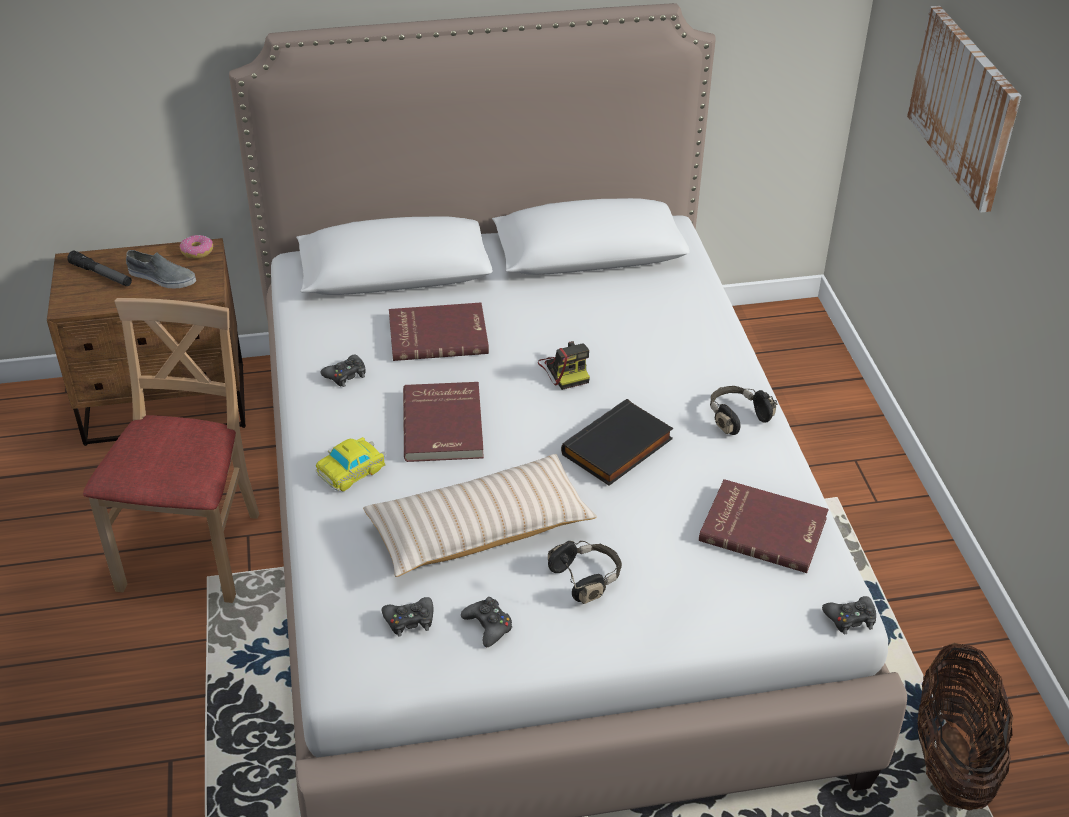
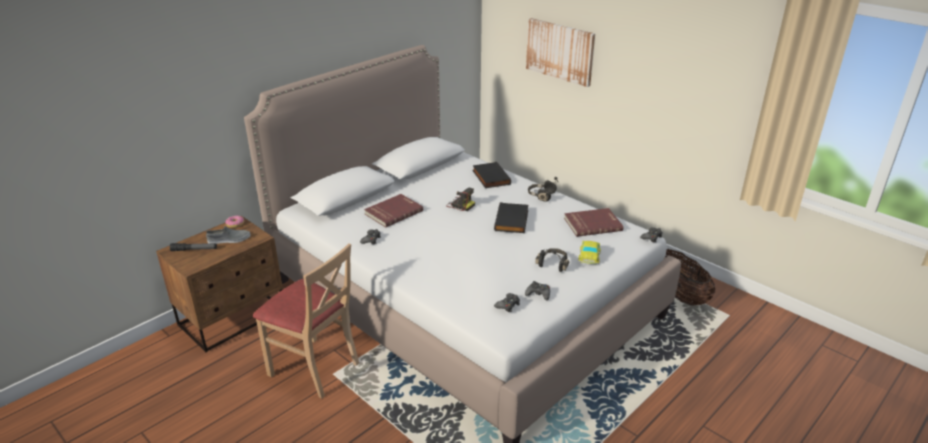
camera: 35 degrees left, 10 degrees down
beige chair [83,298,259,603] -> beige chair turned 150 degrees clockwise [253,243,359,399]
toy car [316,437,386,492] -> toy car moved to [578,241,601,264]
beige pillow [363,454,597,577] -> none
red book [403,382,484,462] -> none
none -> black book [472,162,511,188]

